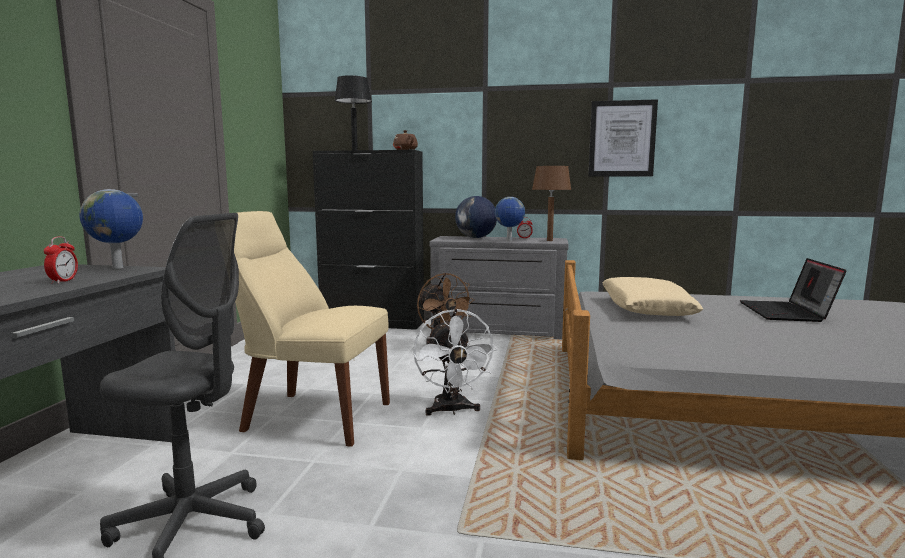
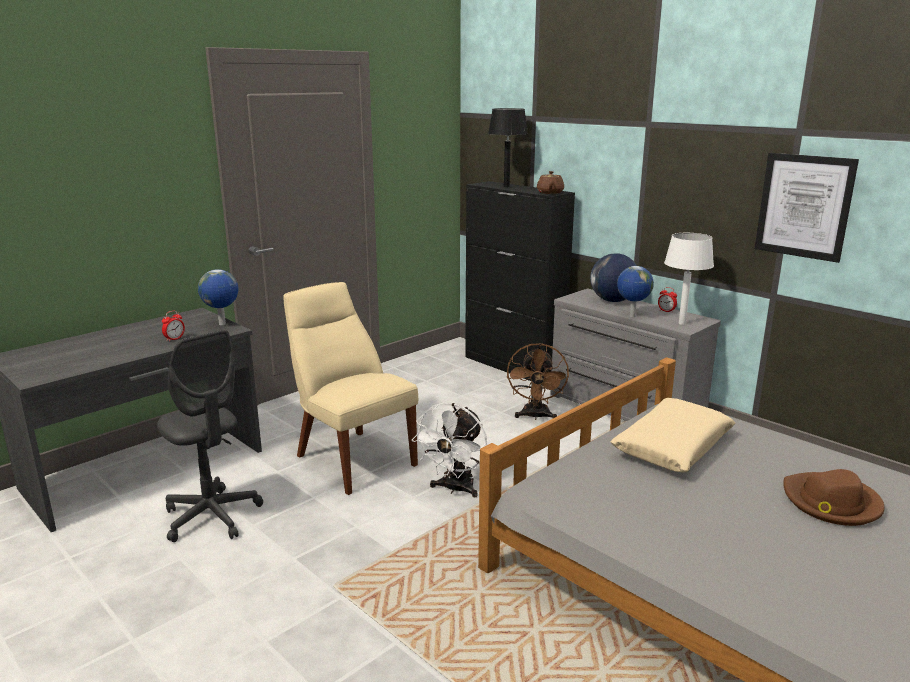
camera: 35 degrees right, 10 degrees up
brown table lamp [532,166,571,241] -> white table lamp [664,233,714,325]
laptop [740,258,847,322] -> brown hat [783,469,884,526]

